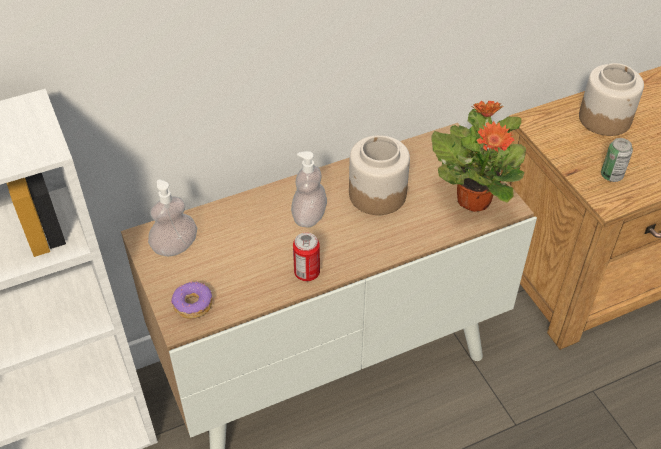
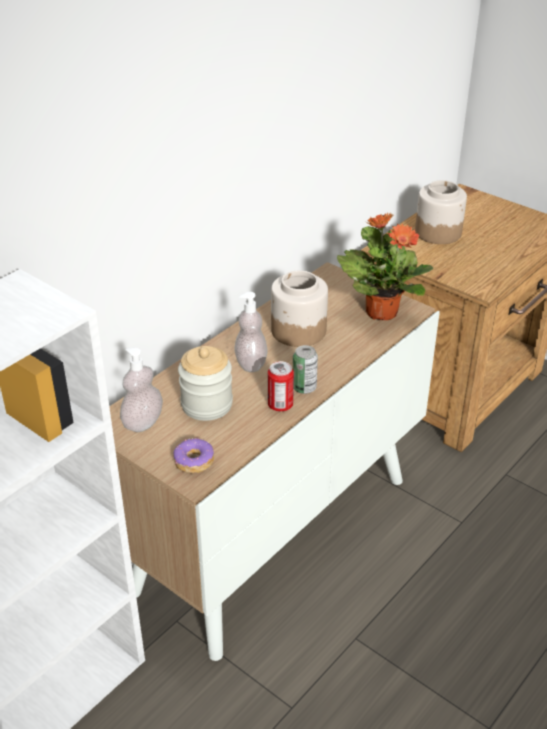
camera: 25 degrees left, 10 degrees down
can [601,138,633,182] -> can moved to [293,345,318,394]
none -> jar [178,346,233,421]

